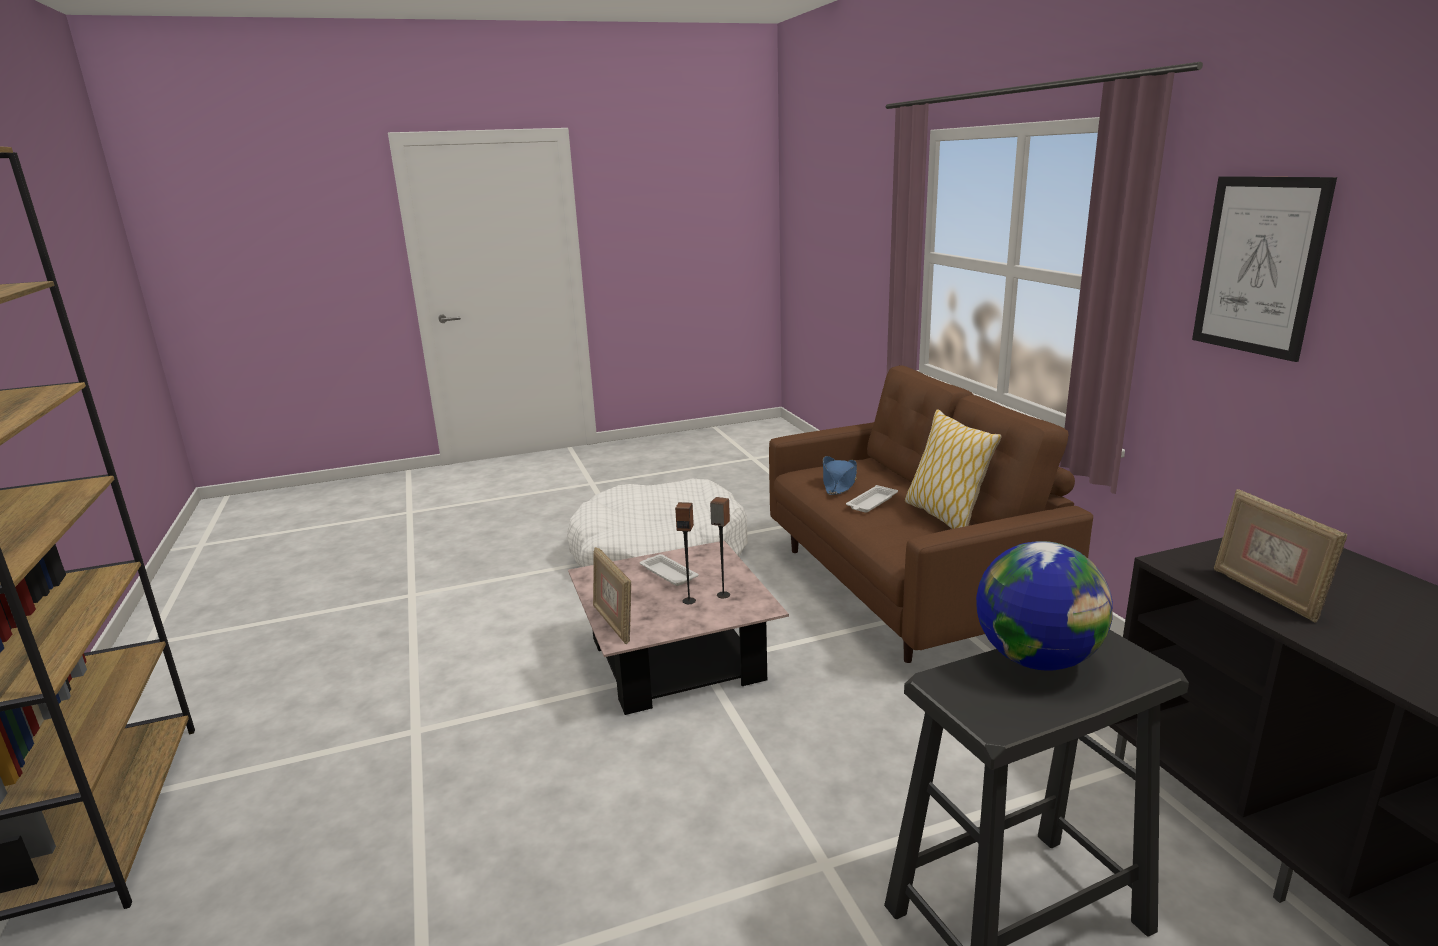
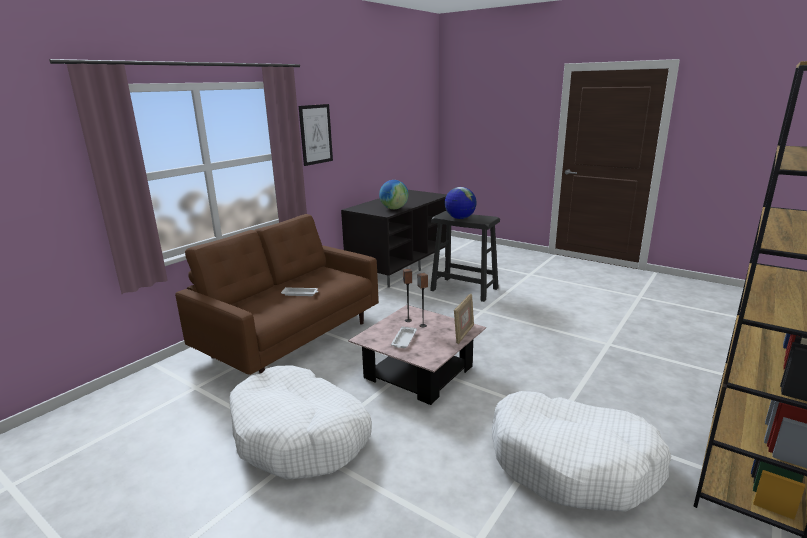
camera: 125 degrees left, 0 degrees up
blue hat [823,456,857,495] -> none
pillow [905,409,1002,529] -> none
picture frame [1214,489,1347,623] -> globe [379,180,409,209]
none -> white dog bed [492,391,671,512]

